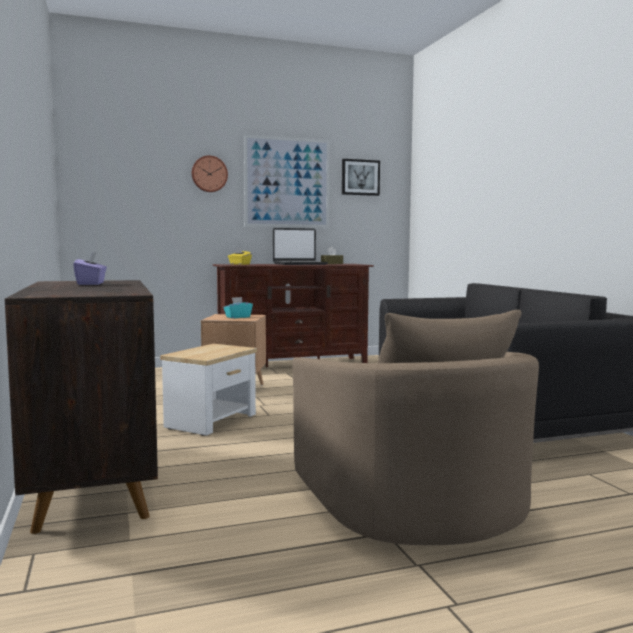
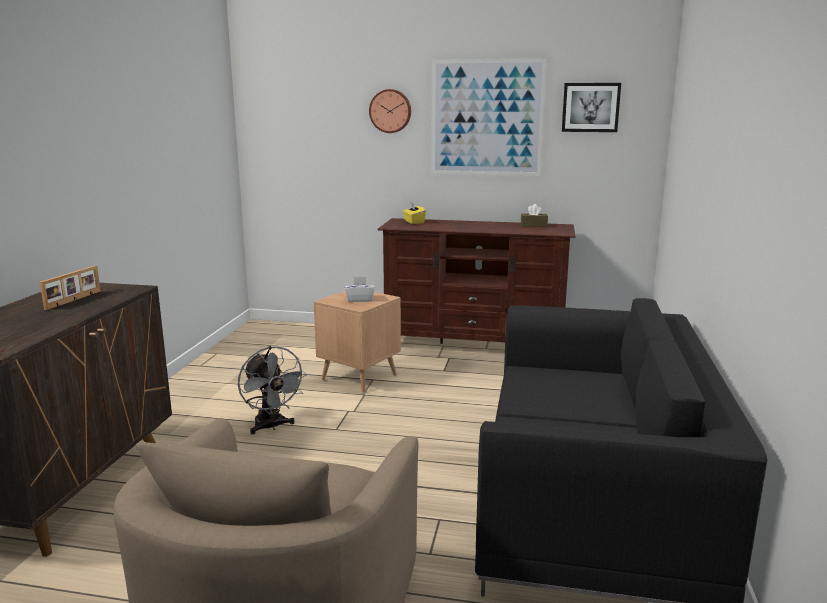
camera: 30 degrees right, 10 degrees up
purple tissue box [73,252,107,285] -> picture frame [40,266,101,310]
side table [160,344,257,436] -> grey fan [238,346,307,434]
turquoise tissue box [223,297,253,318] -> white tissue box [345,277,375,302]
laptop [273,228,328,265] -> none

